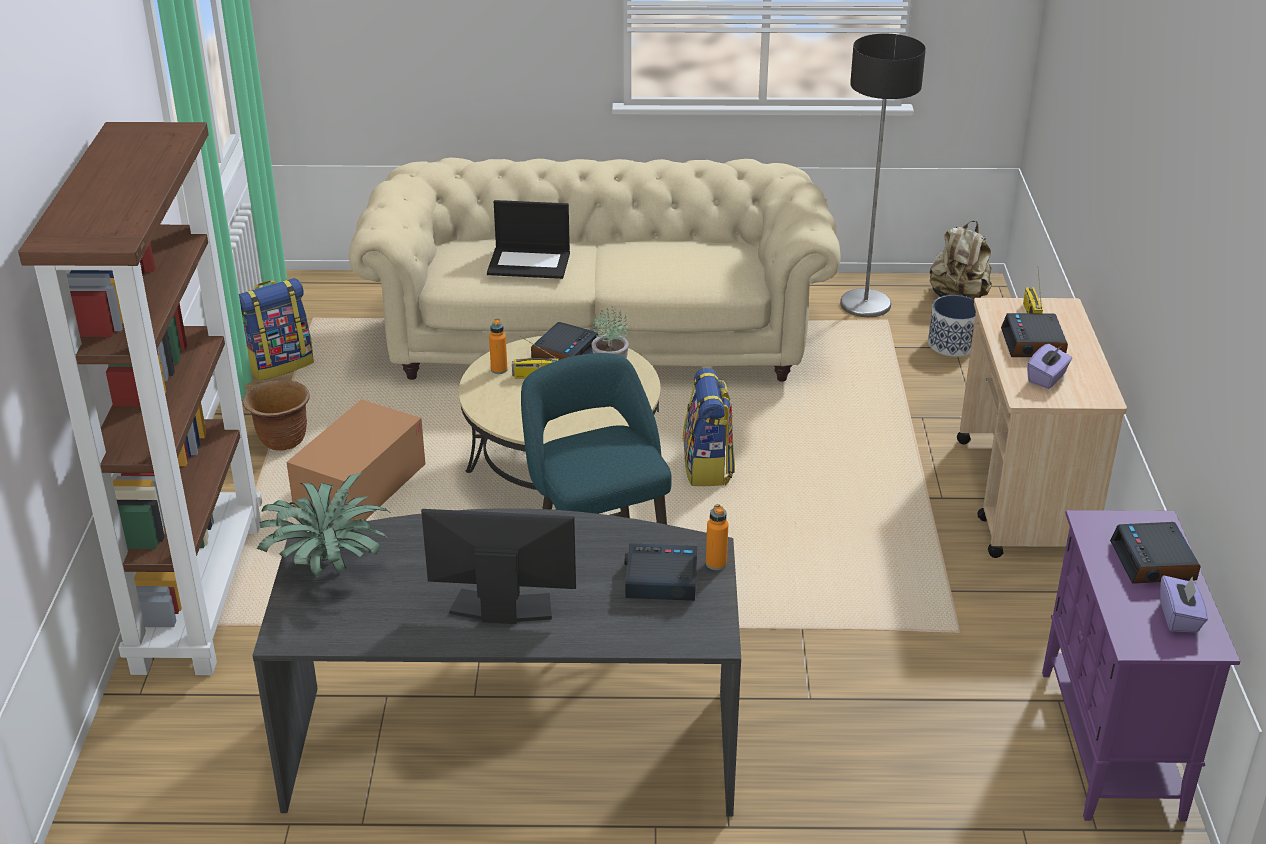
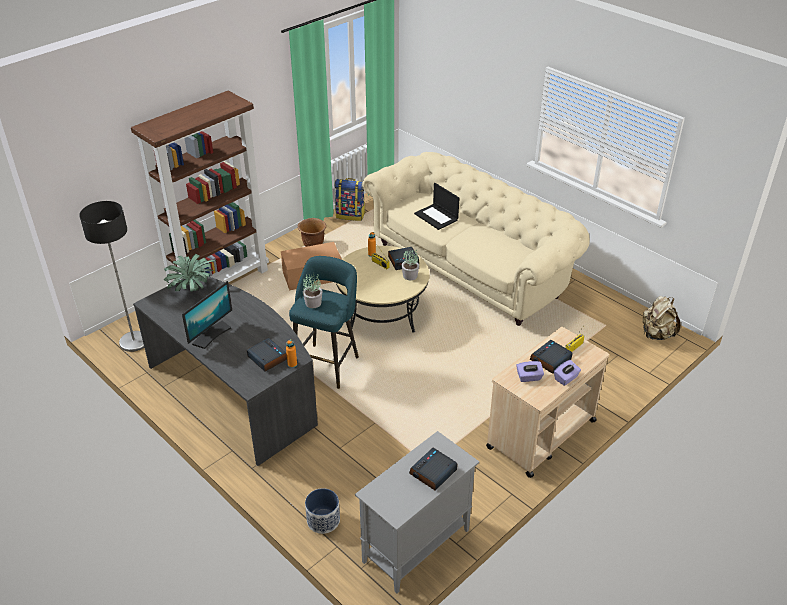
camera: 45 degrees right, 5 degrees up
monitor [421,509,576,624] -> monitor turned 75 degrees clockwise [182,281,232,349]
backpack [683,368,735,486] -> none
floor lamp [840,34,926,317] -> floor lamp moved to [79,201,144,352]
planter [928,295,976,357] -> planter moved to [305,488,340,534]
purple cabinet [1042,510,1240,821] -> grey cabinet [355,431,479,593]
purple tissue box [1160,575,1208,632] -> purple tissue box moved to [554,360,581,386]
none -> potted plant [303,274,322,308]

